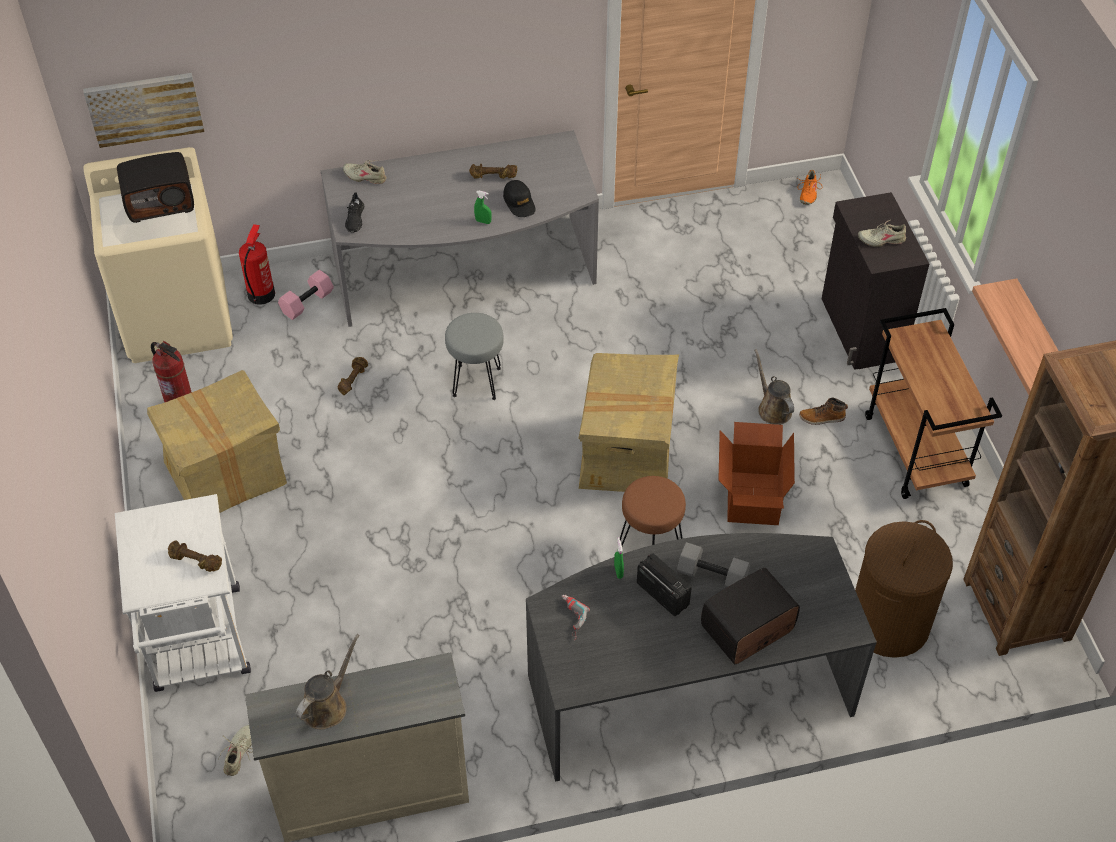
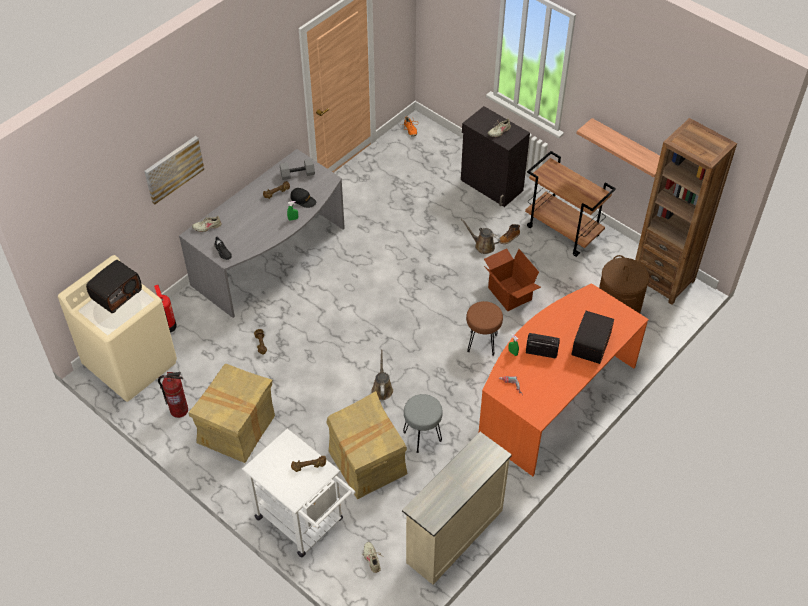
camera: 35 degrees left, 0 degrees up
picture [83,73,204,148] -> picture moved to [144,136,204,205]
pink dumbbell [278,270,334,320] -> none
brown watering can [296,634,360,730] -> brown watering can moved to [371,349,393,400]
grey stool [445,313,504,400] -> grey stool moved to [403,394,443,453]
grey desk [526,533,877,782] -> orange desk [479,283,649,476]
cardboard box [578,353,679,492] -> cardboard box moved to [326,391,407,499]
grey dumbbell [677,542,750,588] -> grey dumbbell moved to [280,158,315,180]

